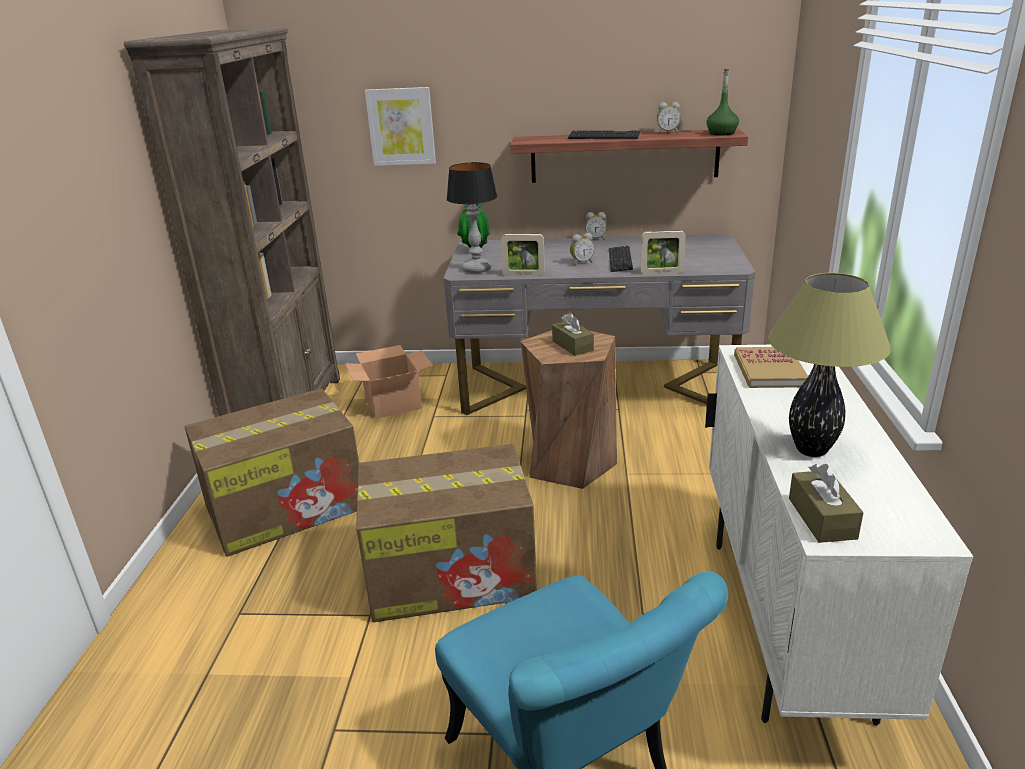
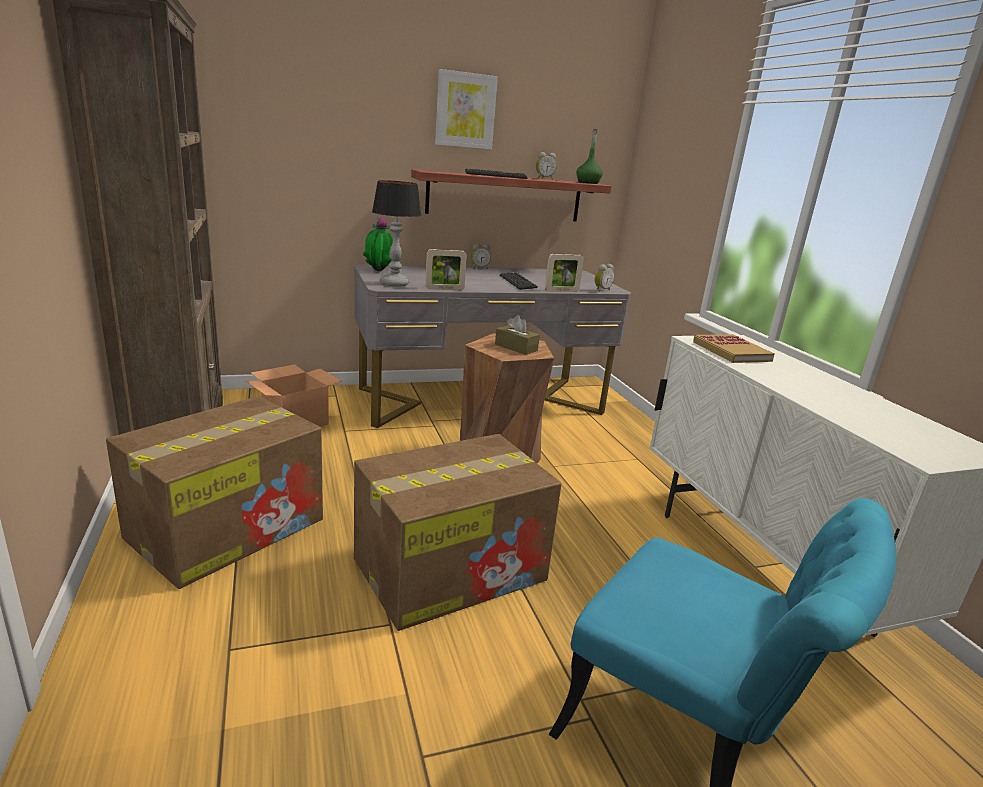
camera: 25 degrees left, 5 degrees down
picture [365,87,436,166] -> picture moved to [435,69,498,150]
alarm clock [570,233,595,265] -> alarm clock moved to [595,264,614,292]
table lamp [768,273,891,457] -> none
brown tissue box [789,464,864,543] -> none

